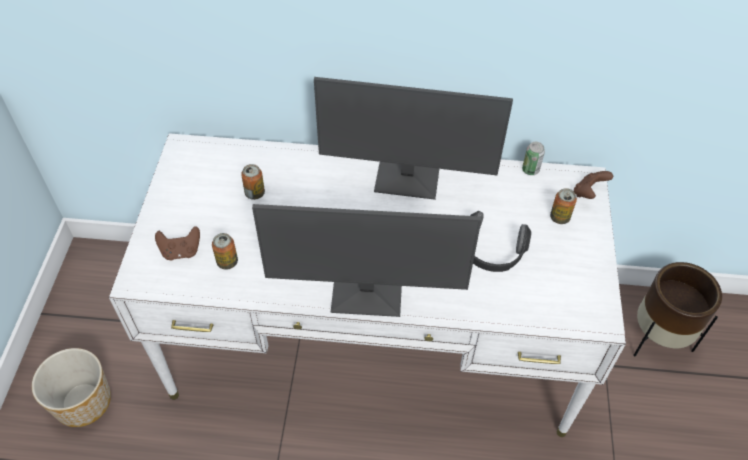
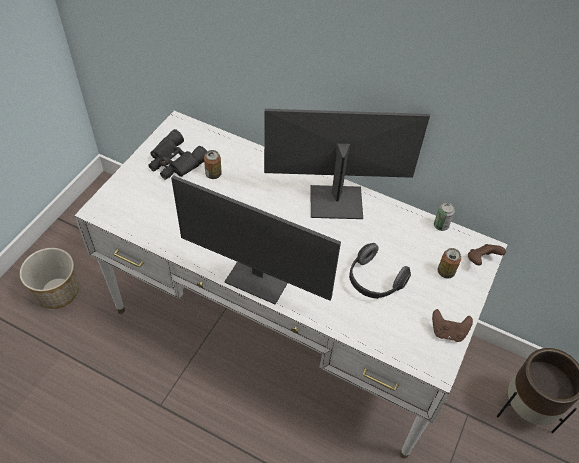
camera: 20 degrees right, 0 degrees up
brown game controller [155,226,200,260] -> brown game controller moved to [432,309,473,342]
can [212,233,238,270] -> none
monitor [314,77,513,200] -> monitor turned 150 degrees clockwise [264,109,430,219]
none -> black binoculars [149,129,207,180]

